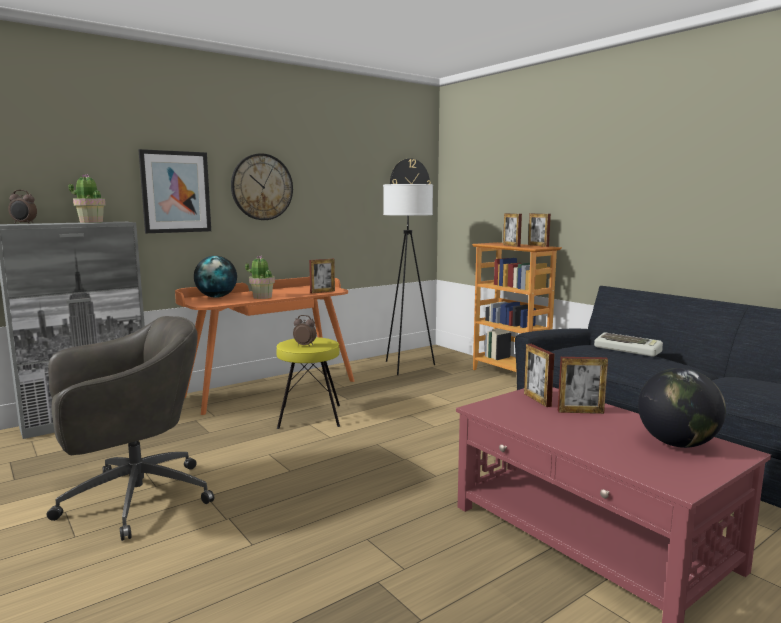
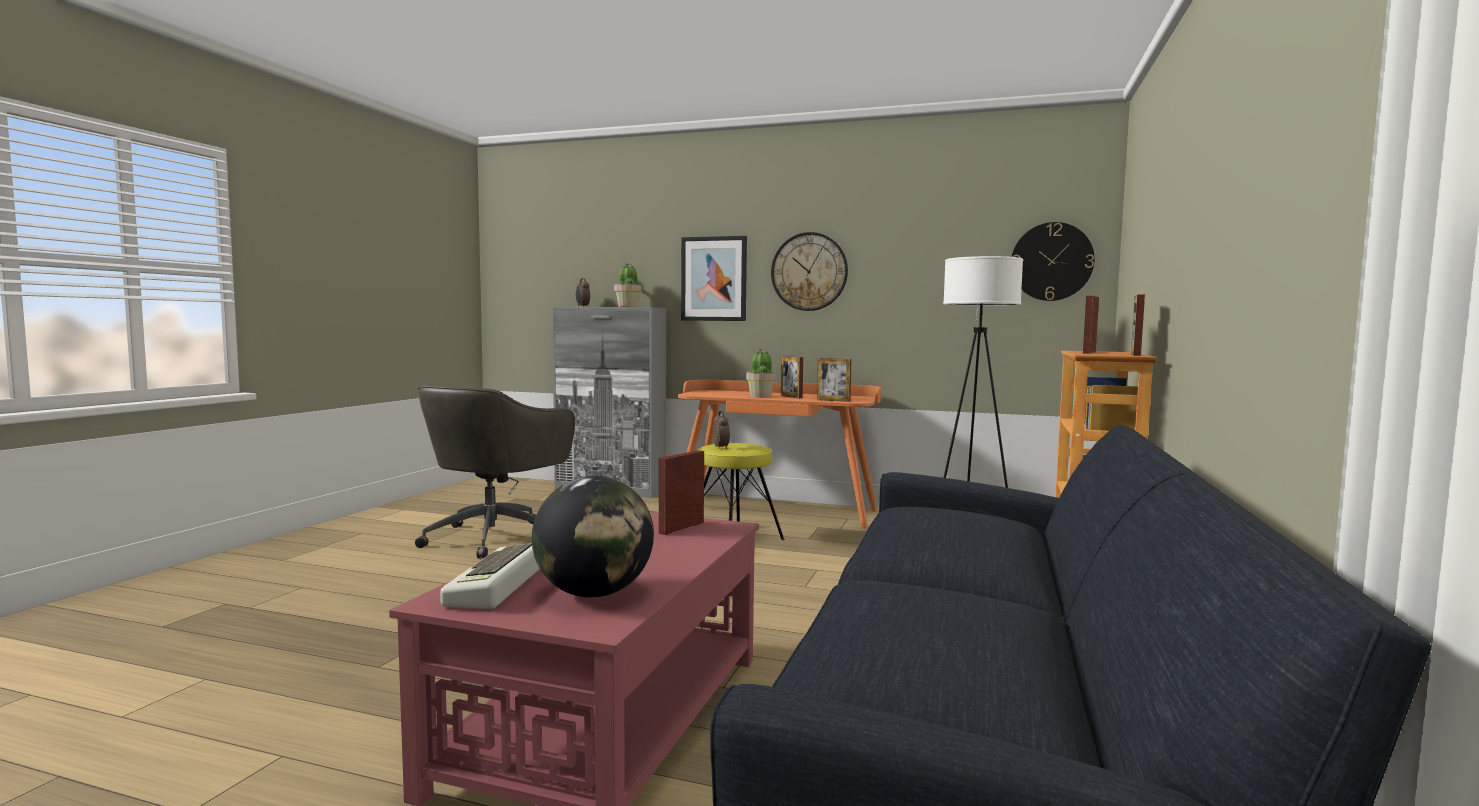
camera: 55 degrees right, 5 degrees down
grey office chair [47,316,214,541] -> grey office chair turned 90 degrees clockwise [415,385,575,559]
globe [194,256,237,298] -> none
picture frame [558,357,608,414] -> picture frame moved to [781,356,803,399]
keyboard [594,332,663,357] -> keyboard moved to [440,543,540,609]

